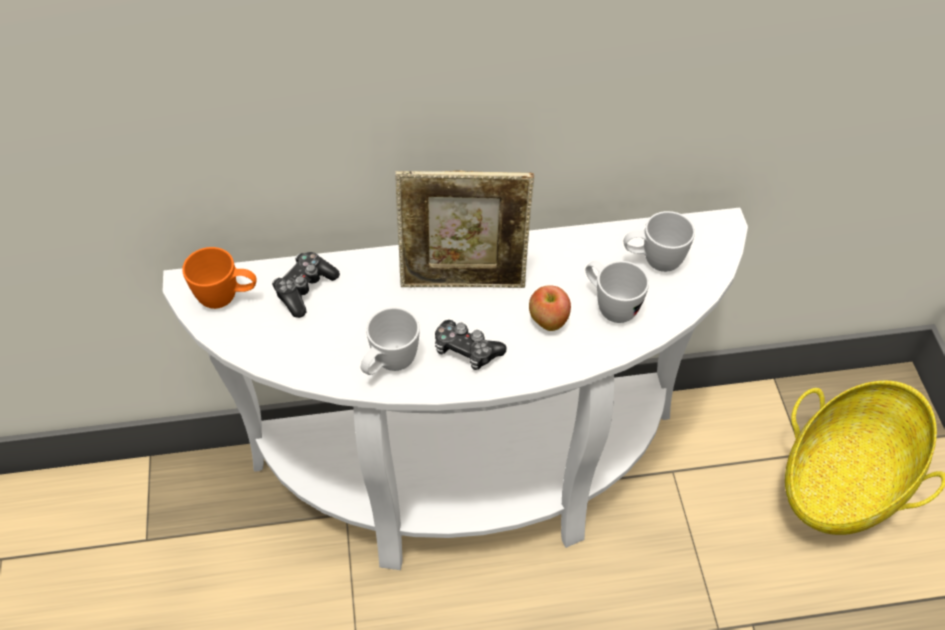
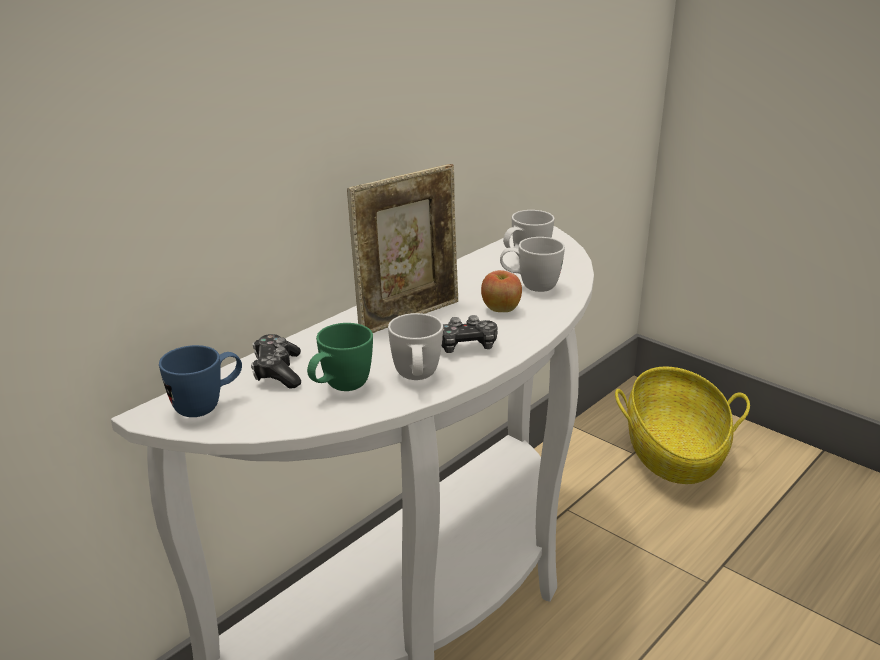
camera: 40 degrees left, 25 degrees down
orange mug [182,247,257,309] -> blue mug [159,345,242,417]
none -> green mug [307,323,373,391]

